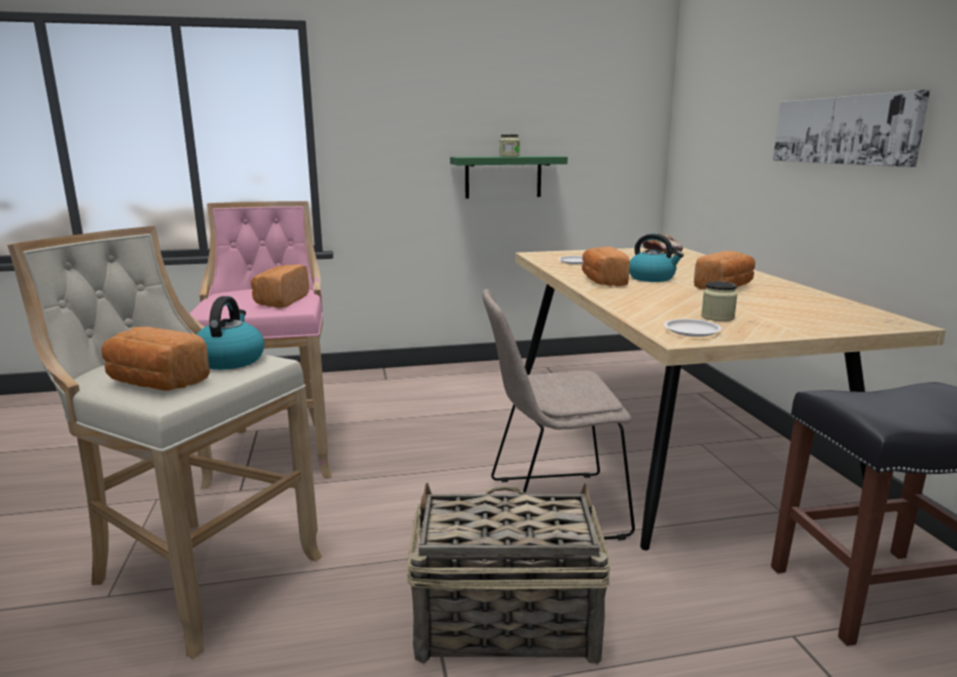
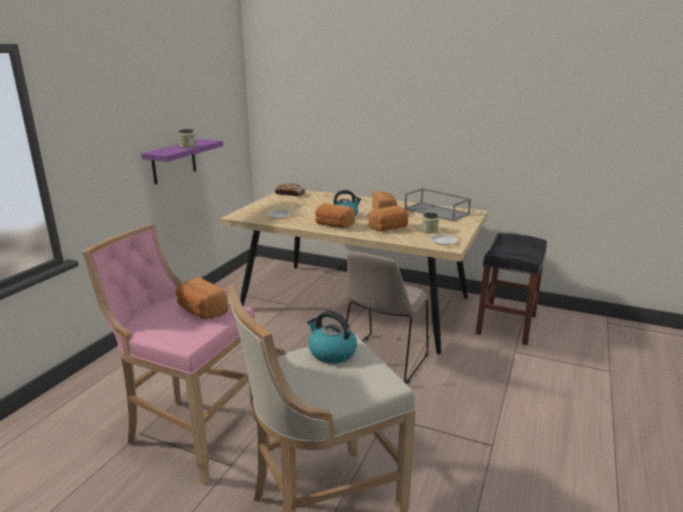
camera: 55 degrees left, 5 degrees up
bread [101,327,210,391] -> bread moved to [368,206,409,231]
basket [407,482,611,664] -> none
green shelf [450,156,568,199] -> purple shelf [141,139,223,184]
picture [773,90,930,167] -> none
none -> grey tray [404,188,471,222]

